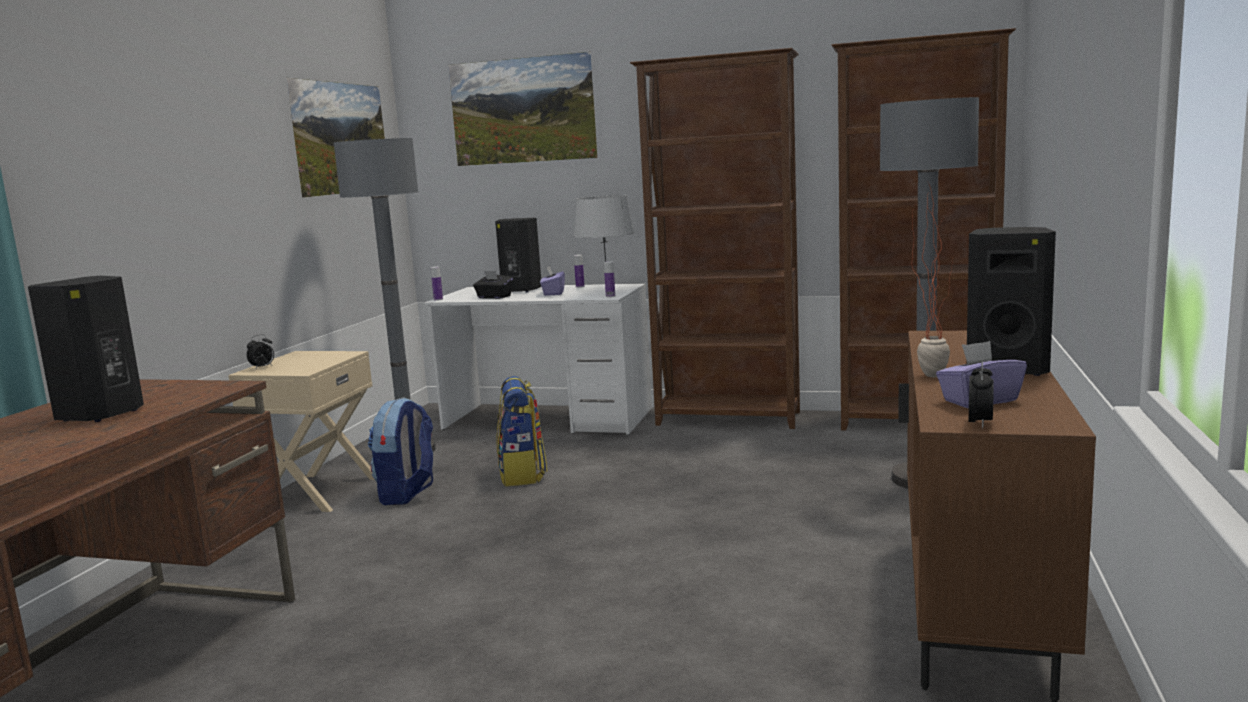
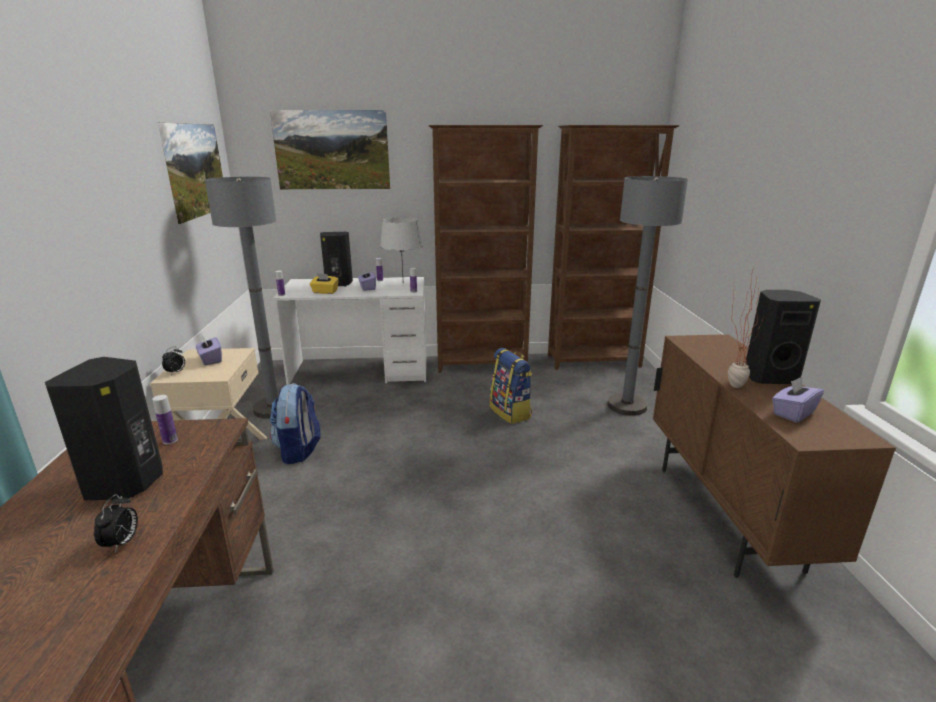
camera: 20 degrees left, 10 degrees up
black tissue box [473,271,513,299] -> yellow tissue box [310,273,339,294]
backpack [496,376,547,487] -> backpack moved to [490,348,532,424]
alarm clock [969,361,994,428] -> alarm clock moved to [94,494,138,552]
none -> bottle [152,395,178,444]
none -> purple tissue box [196,335,222,365]

